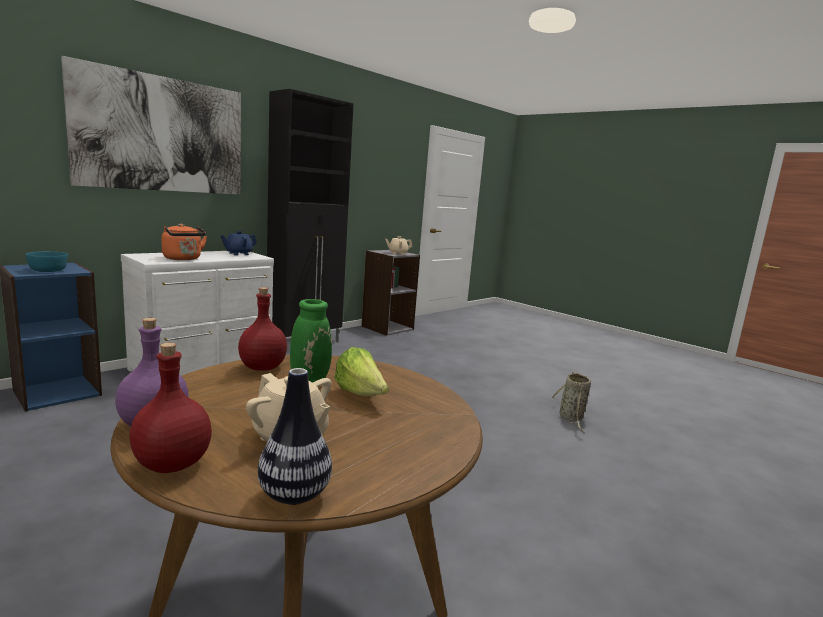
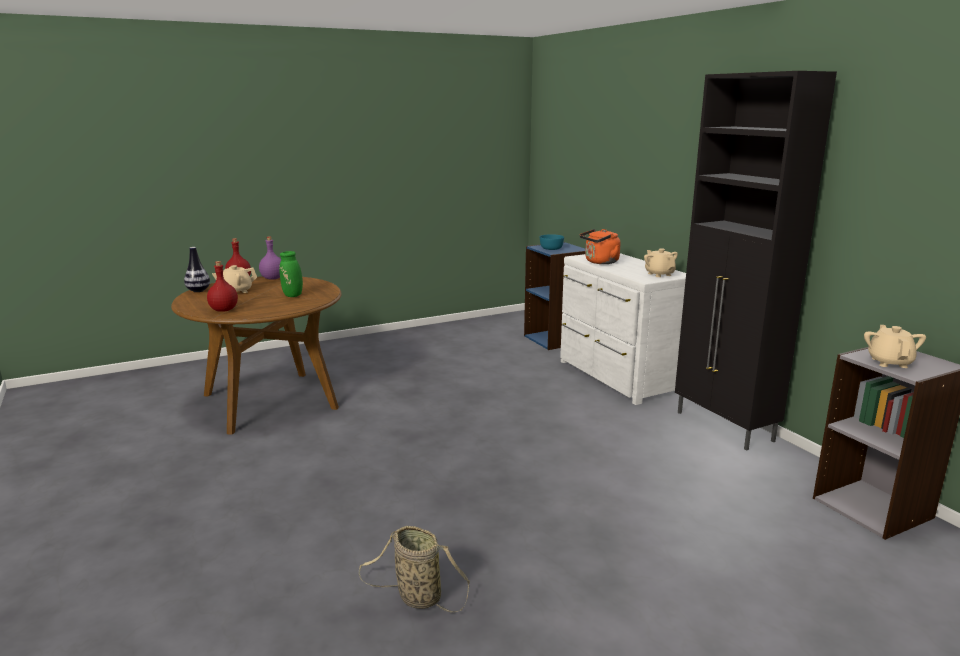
camera: 110 degrees right, 5 degrees up
picture [61,56,241,195] -> none
blue teapot [220,231,257,255] -> beige teapot [644,248,678,277]
red bottle [238,287,287,371] -> red bottle moved to [207,261,238,312]
lettuce [334,347,389,396] -> none

